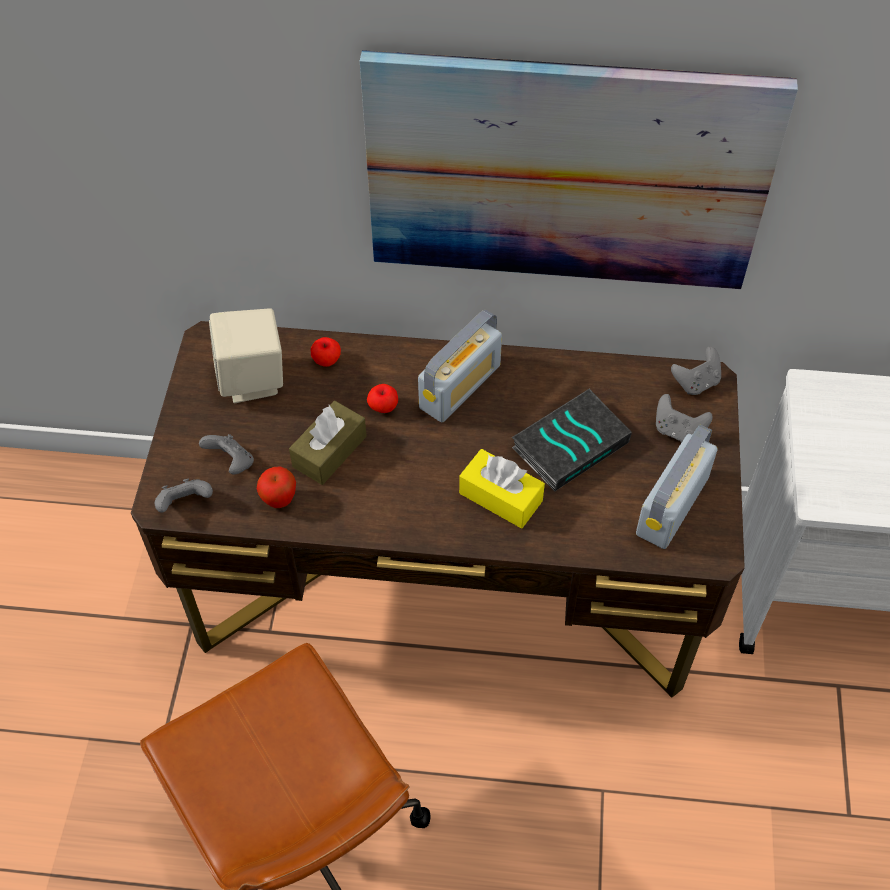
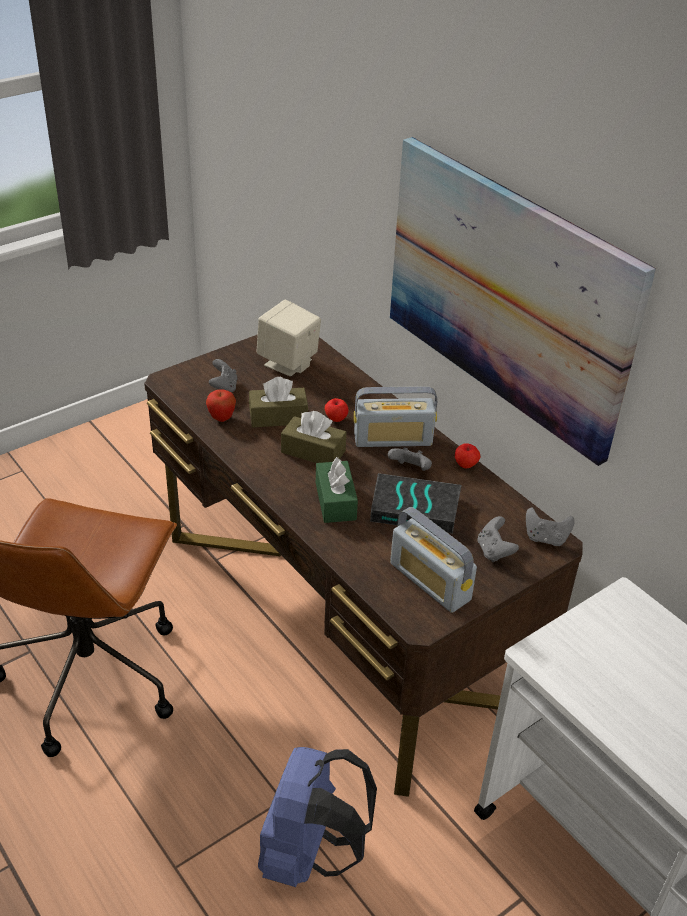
camera: 45 degrees right, 15 degrees down
grey game controller [155,479,213,512] -> grey game controller moved to [388,448,432,471]
apple [310,337,341,367] -> apple moved to [455,443,481,469]
yellow tissue box [459,449,545,528] -> green tissue box [316,457,358,523]
radio [636,424,718,549] -> radio turned 120 degrees counterclockwise [390,507,477,613]
none -> blue backpack [258,747,377,887]
none -> brown tissue box [281,411,346,463]

